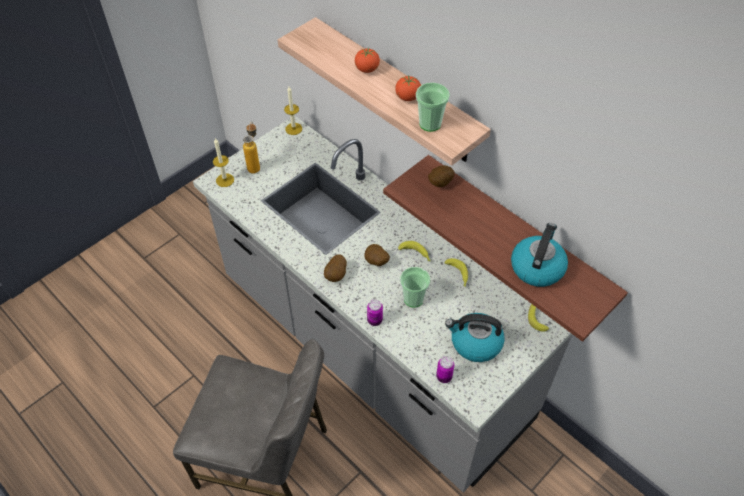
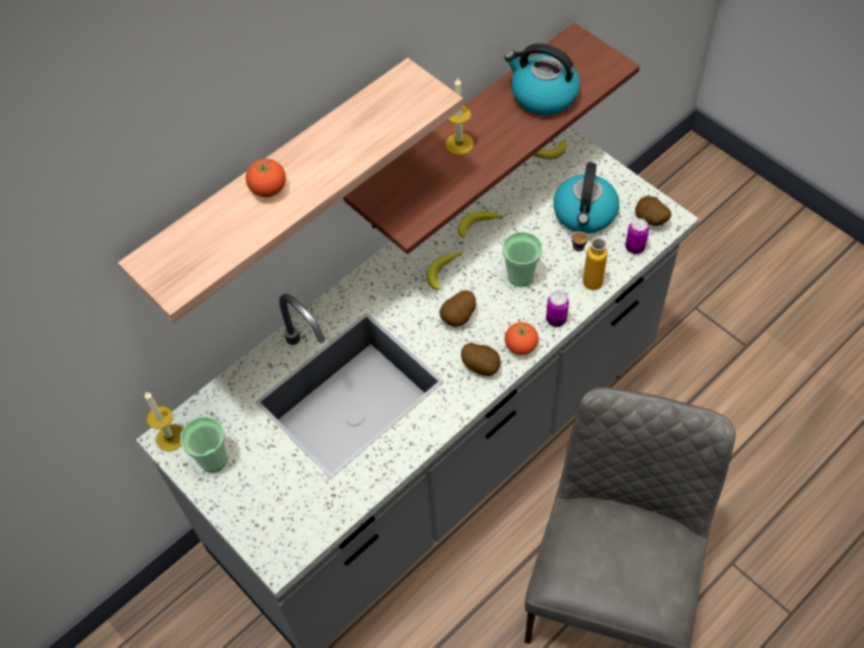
camera: 85 degrees left, 5 degrees up
candle [213,138,234,187] -> candle moved to [445,77,474,155]
bottle [243,121,260,174] -> bottle moved to [571,231,608,290]
tomato [395,76,421,101] -> tomato moved to [505,322,538,355]
cup [416,83,450,132] -> cup moved to [180,416,228,472]
potato [428,165,455,187] -> potato moved to [635,196,671,226]

